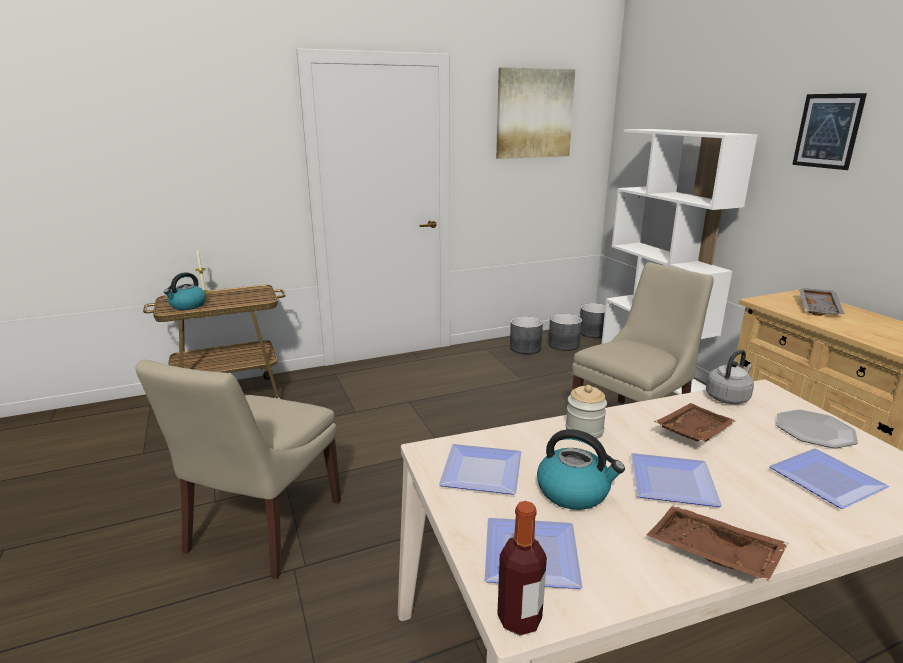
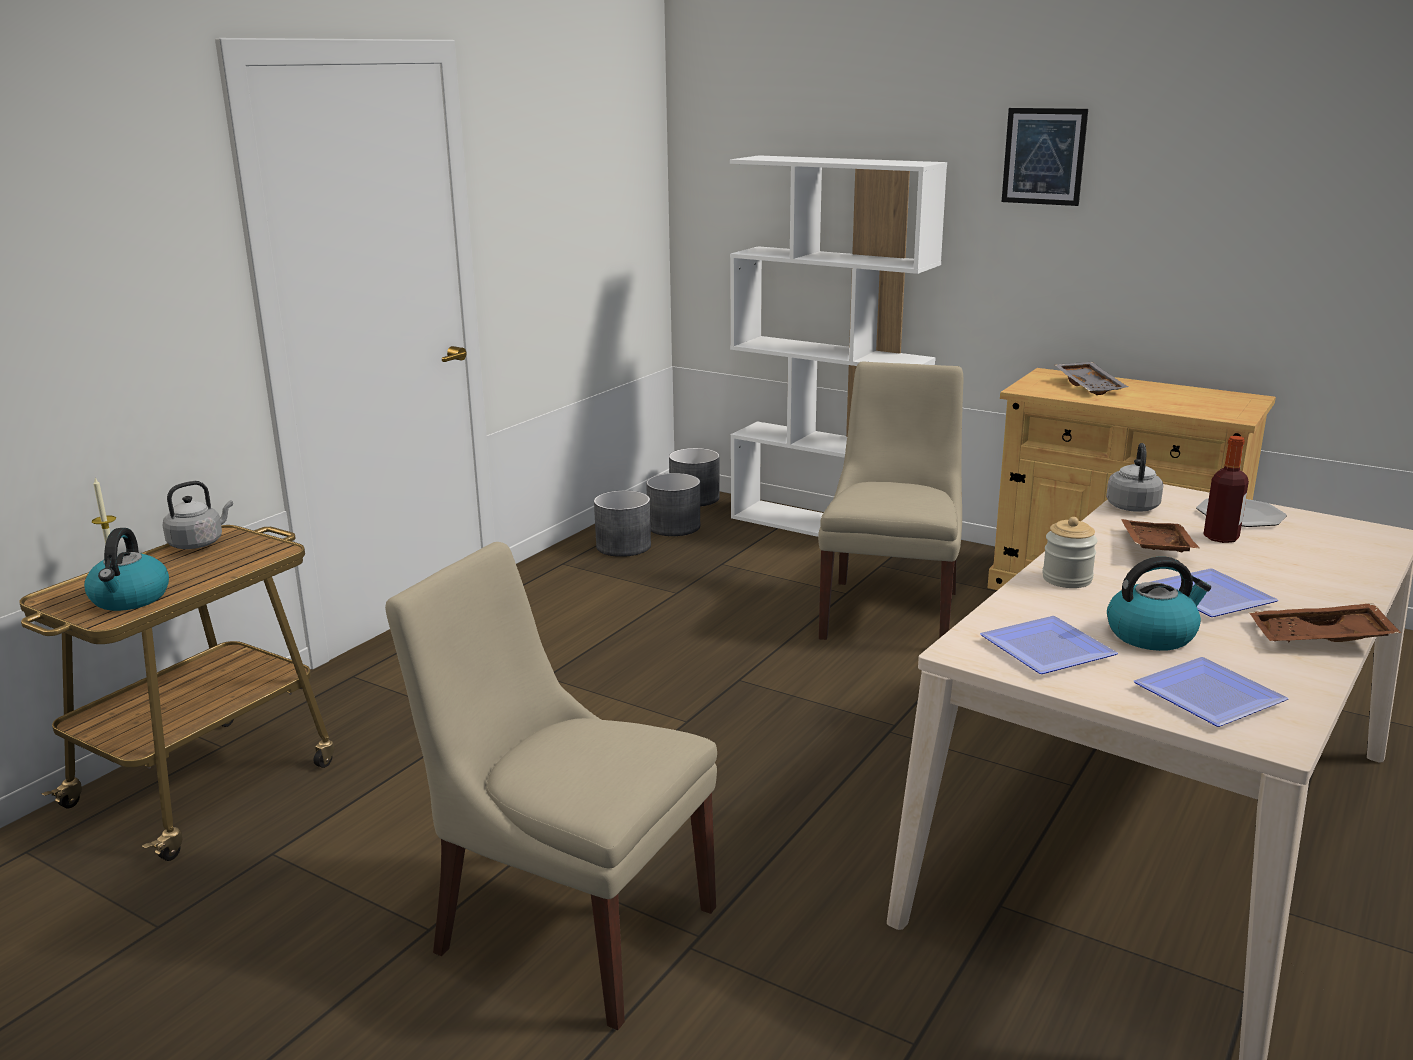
camera: 35 degrees left, 0 degrees up
beige chair [135,360,341,579] -> beige chair turned 135 degrees clockwise [385,542,717,1030]
picture [496,67,575,159] -> none
bottle [497,501,547,635] -> bottle moved to [1203,436,1249,543]
plate [769,448,889,509] -> none
none -> grey kettle [163,481,233,549]

